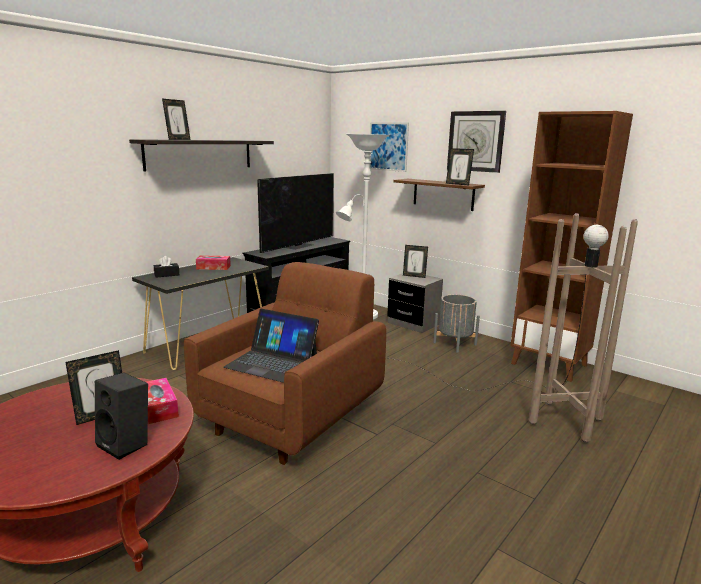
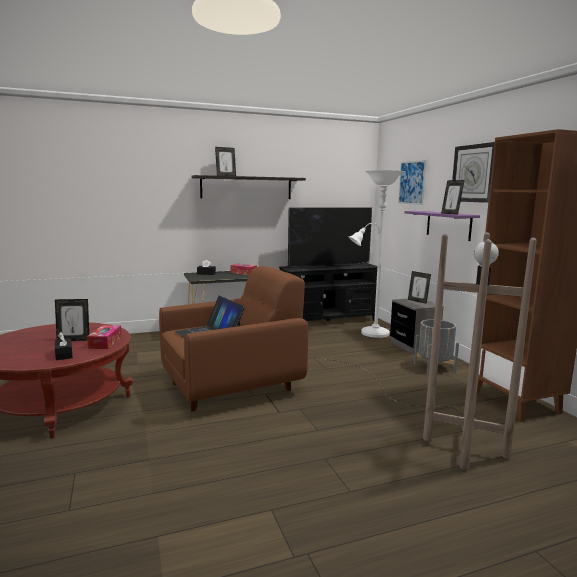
camera: 30 degrees right, 5 degrees down
black speaker [95,373,148,460] -> black tissue box [55,332,73,360]
brown shelf [393,179,485,211] -> purple shelf [404,211,480,241]

